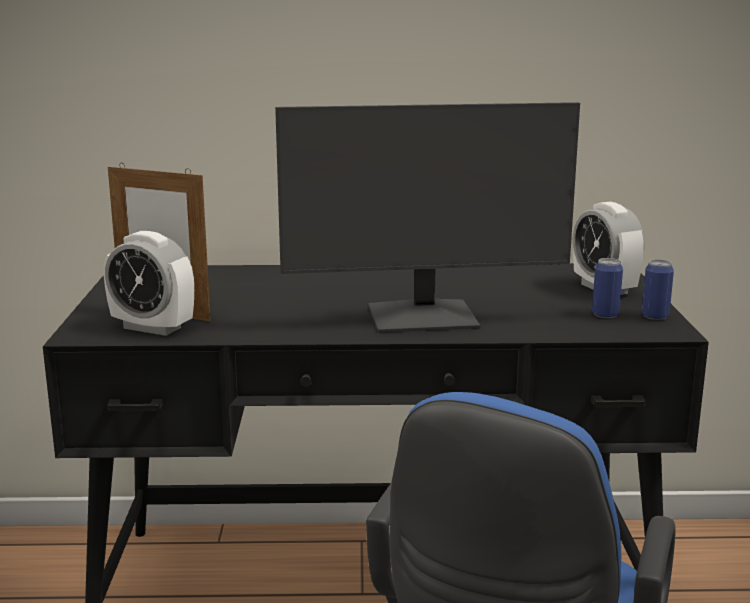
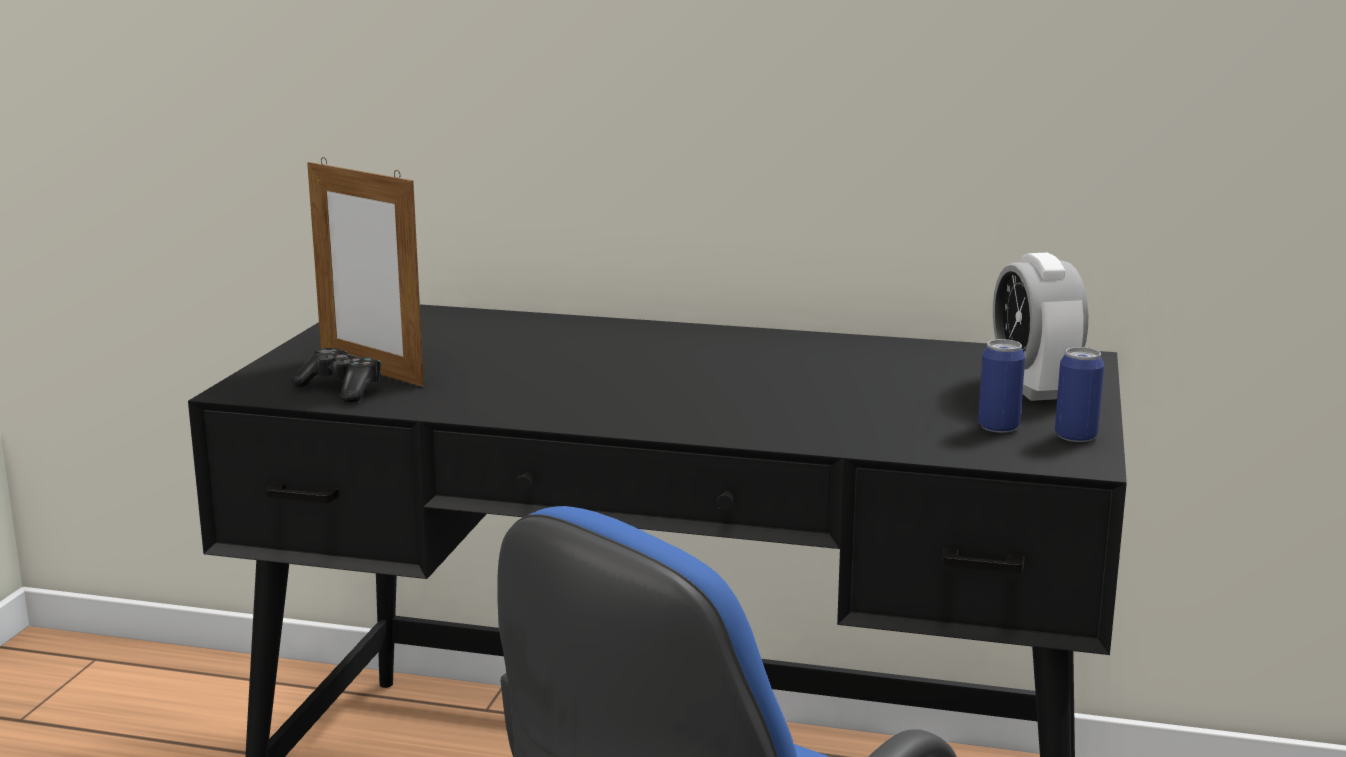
camera: 15 degrees right, 0 degrees up
alarm clock [104,231,194,336] -> game controller [291,348,381,403]
monitor [275,102,580,332] -> none

